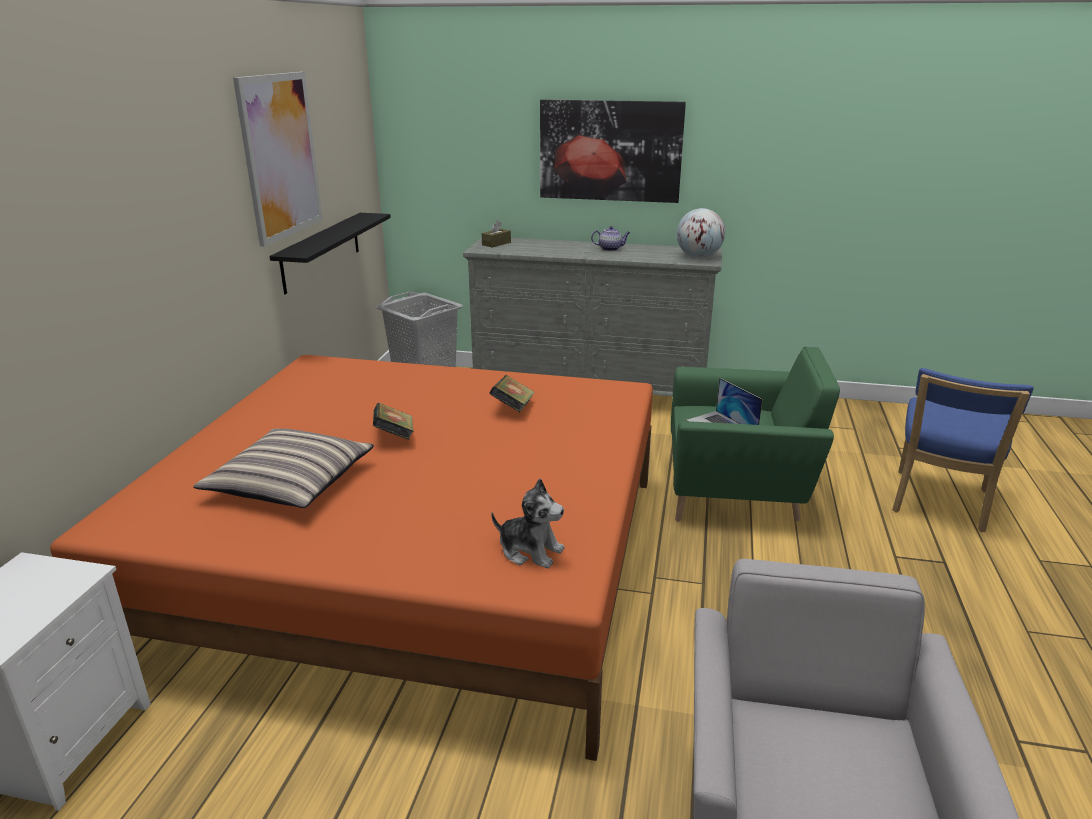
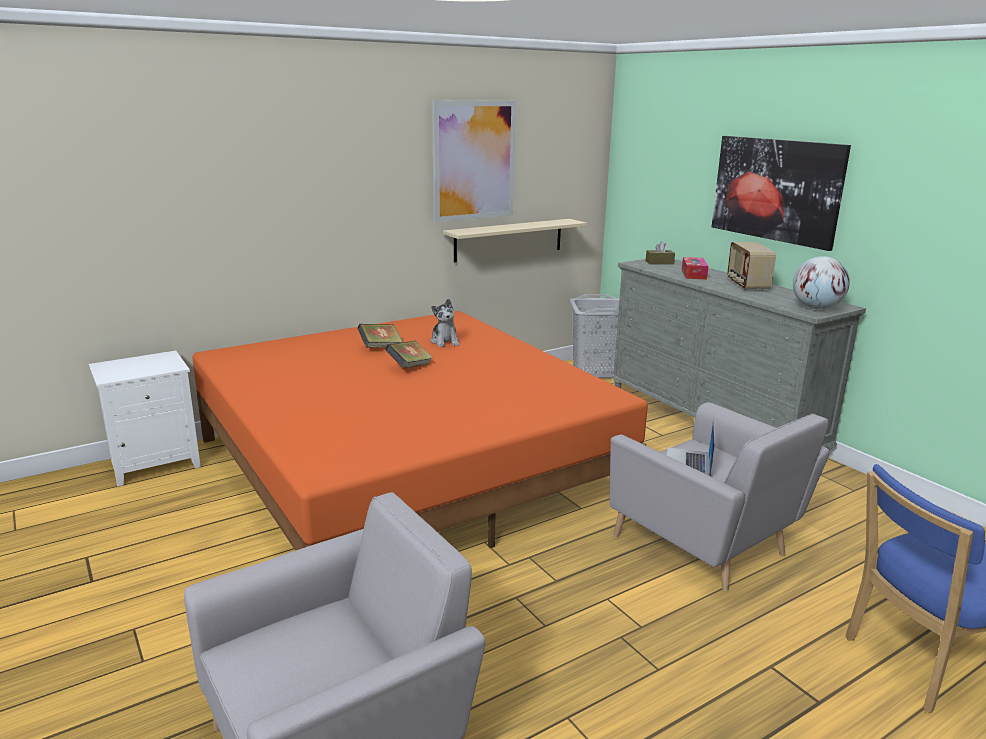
camera: 45 degrees right, 5 degrees down
pillow [193,428,374,508] -> none
black shelf [270,213,391,295] -> beige shelf [443,219,587,262]
book [489,375,535,412] -> book moved to [357,324,403,348]
plush toy [491,479,565,568] -> plush toy moved to [430,299,459,347]
teapot [591,226,630,251] -> radio [727,242,776,290]
green armchair [671,347,840,522] -> grey armchair [610,402,829,591]
none -> tissue box [682,257,709,280]

